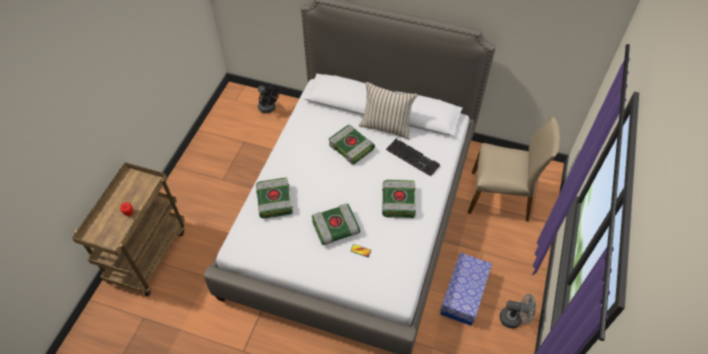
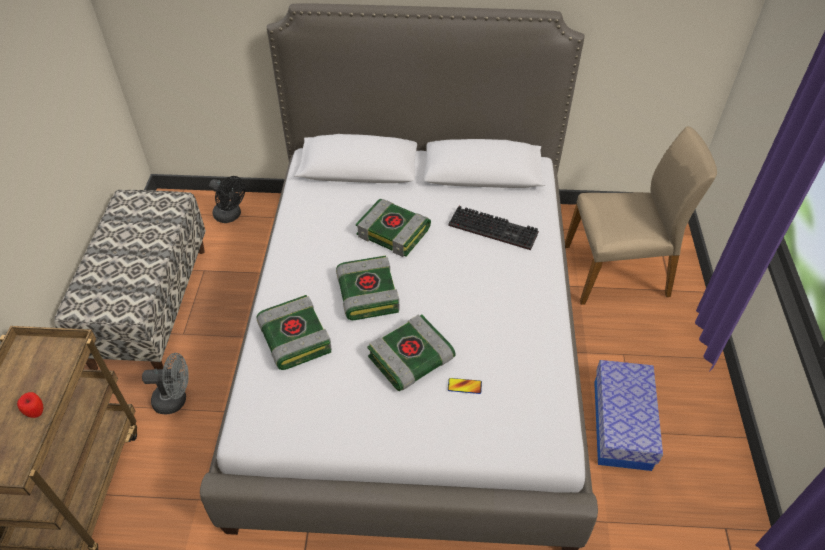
camera: 15 degrees left, 5 degrees down
beige pillow [359,82,418,140] -> none
book [382,180,416,218] -> book moved to [336,255,400,320]
grey fan [500,294,536,328] -> grey fan moved to [142,353,189,414]
none -> bench [54,190,206,370]

